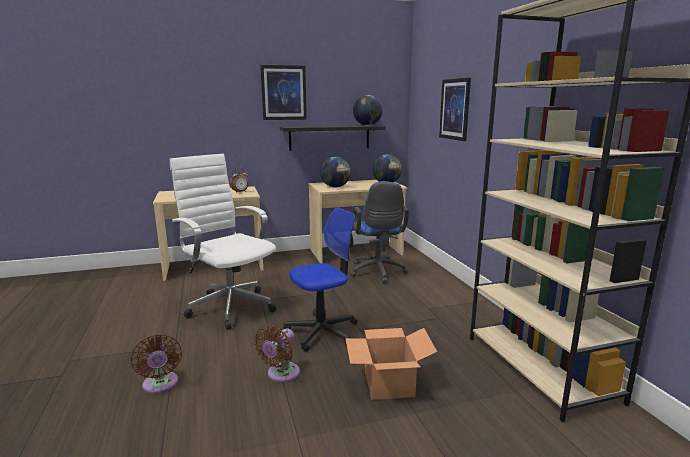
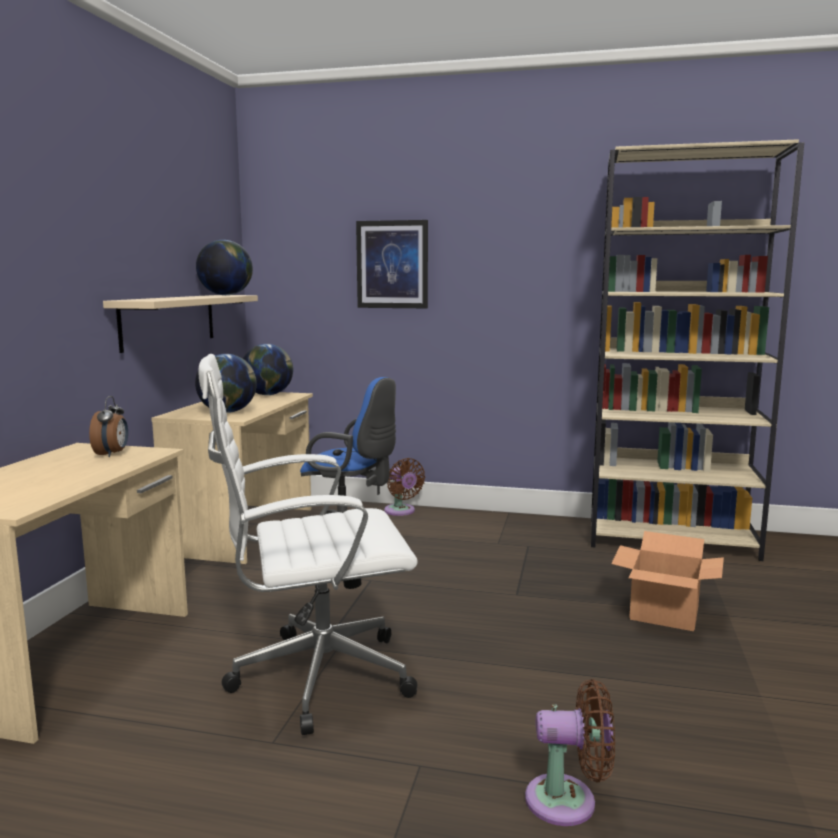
camera: 60 degrees left, 5 degrees down
brown fan [254,325,300,382] -> brown fan moved to [384,458,425,516]
picture [260,65,307,120] -> none
black shelf [280,125,386,151] -> beige shelf [103,295,258,353]
office chair [283,207,358,352] -> none

